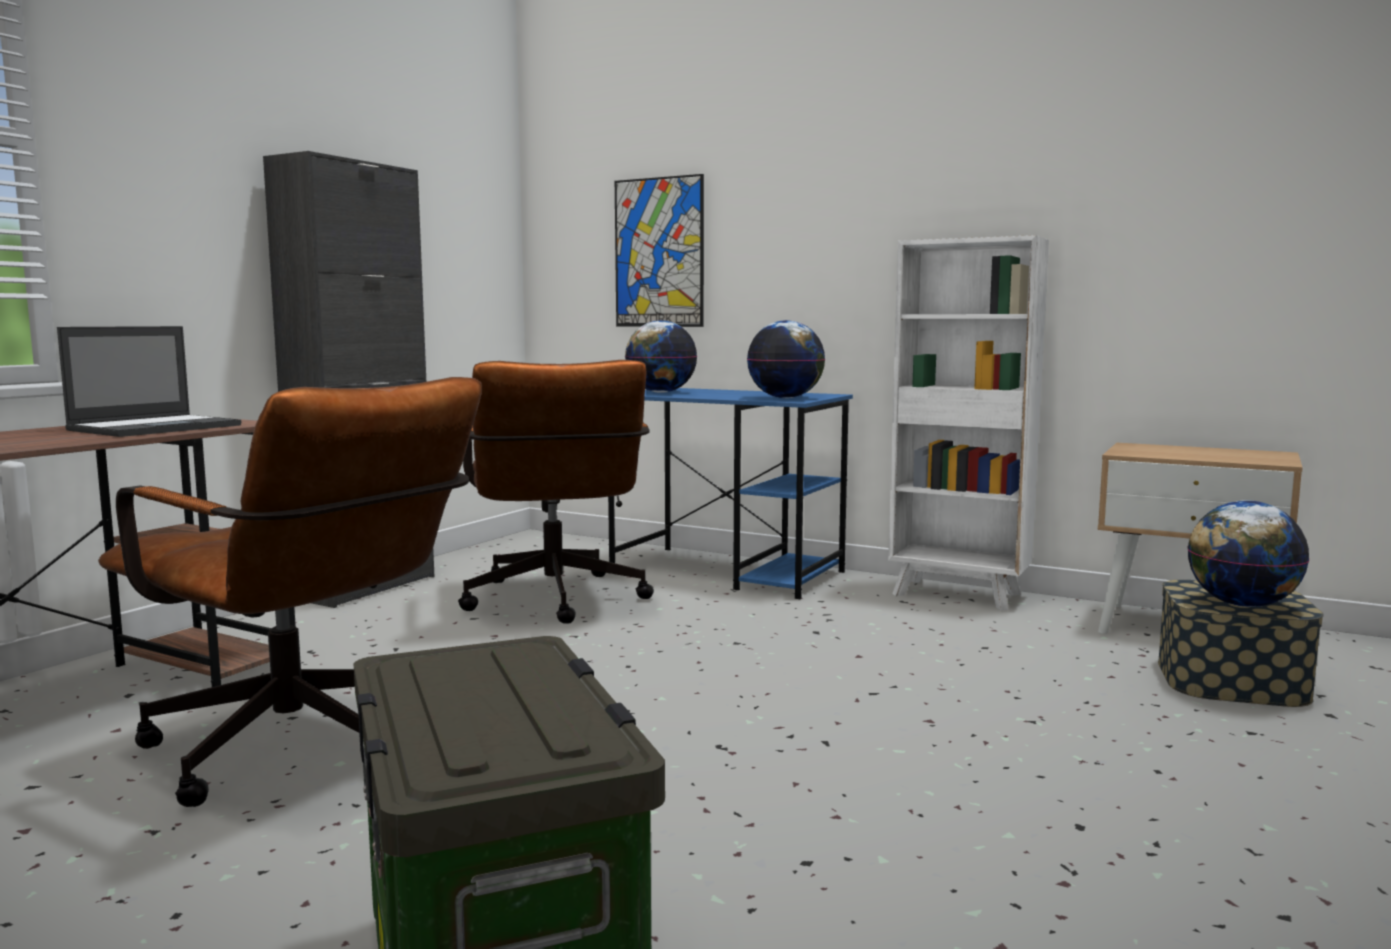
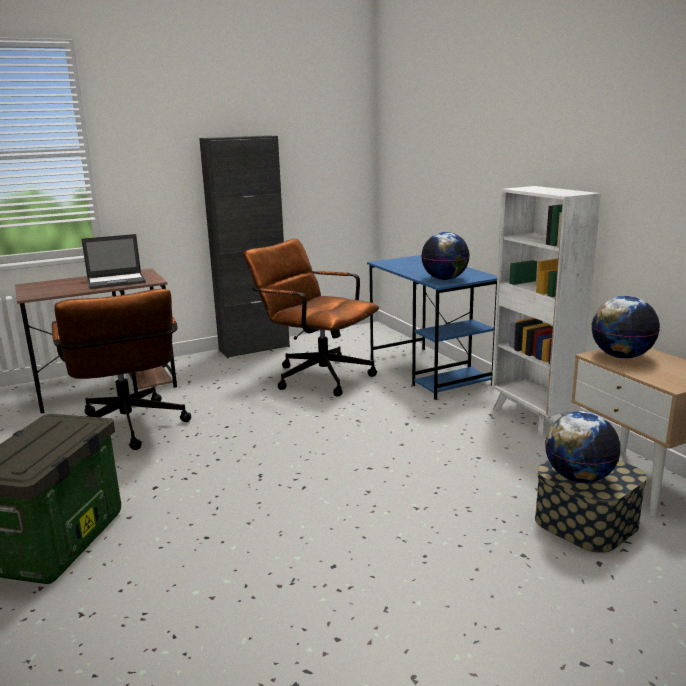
camera: 35 degrees right, 10 degrees up
brown office chair [458,360,654,623] -> brown office chair turned 105 degrees clockwise [244,238,379,396]
picture [615,174,704,327] -> none
globe [625,320,697,393] -> globe moved to [592,296,660,359]

